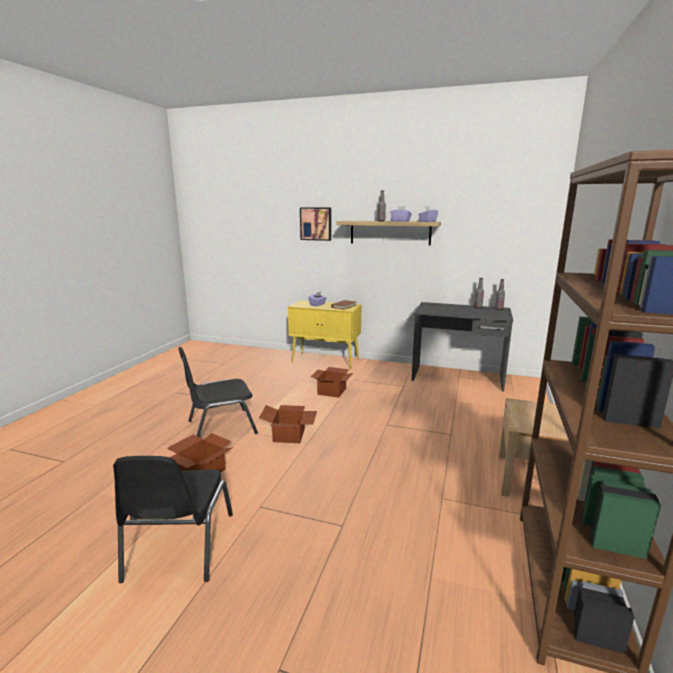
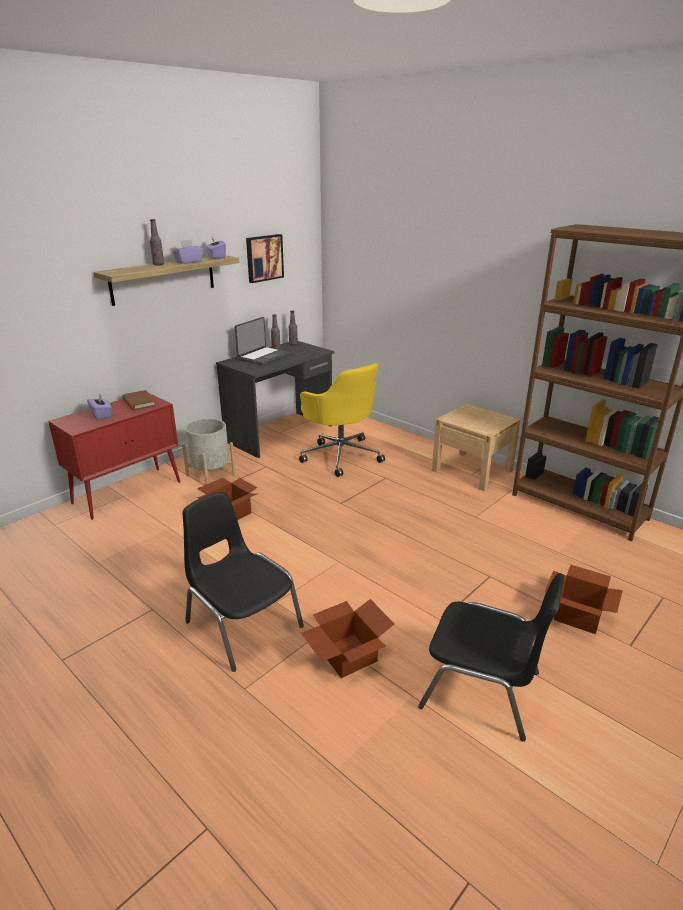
camera: 65 degrees left, 10 degrees up
black chair [178,347,258,437] -> black chair turned 135 degrees clockwise [183,492,304,672]
cardboard box [259,405,317,443] -> cardboard box moved to [545,565,623,634]
yellow cabinet [288,300,361,369] -> red cabinet [48,393,180,520]
picture [300,208,331,241] -> picture moved to [246,234,284,283]
none -> grey planter [182,419,236,484]
none -> laptop [235,317,290,365]
none -> yellow office chair [299,363,385,477]

